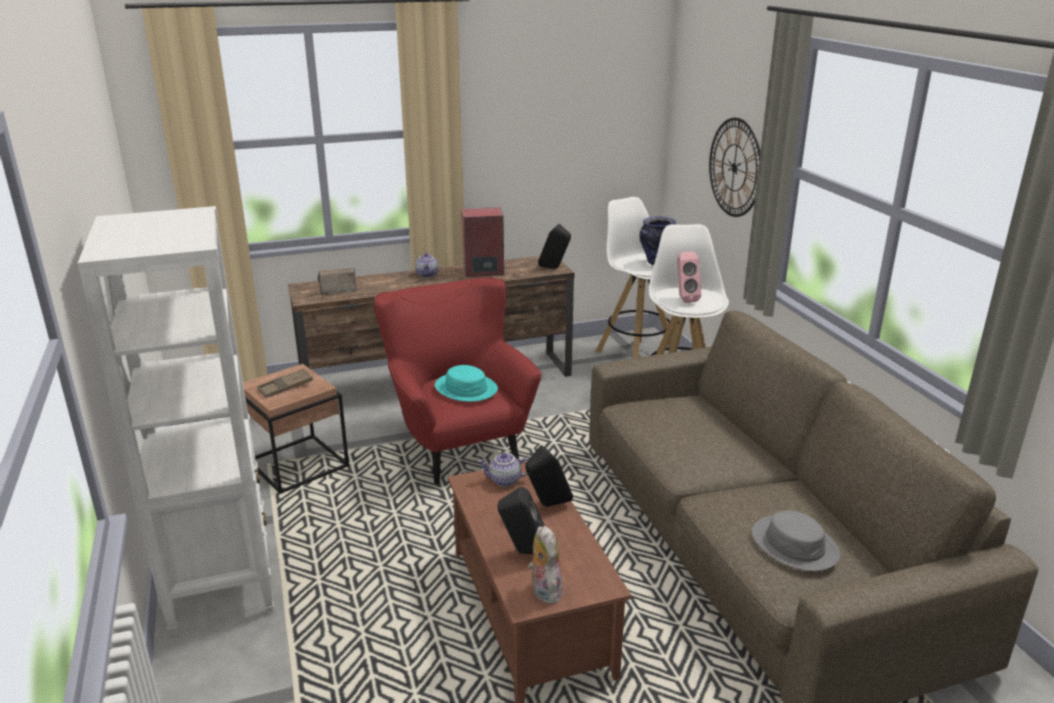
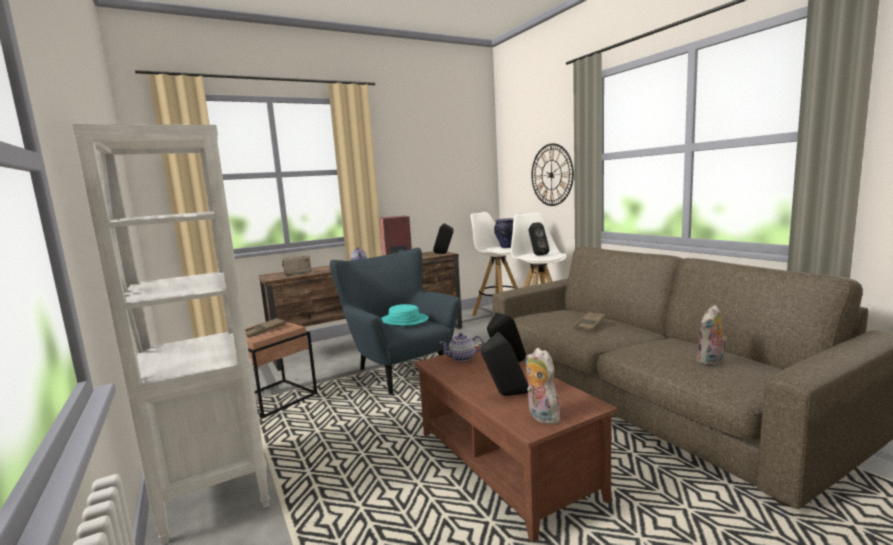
camera: 10 degrees left, 15 degrees down
red armchair [374,278,542,484] -> blue armchair [330,248,461,395]
pink speaker [677,252,701,303] -> black speaker [529,222,549,256]
grey hat [752,510,840,571] -> plush toy [696,305,727,366]
none -> brown tray [574,311,606,331]

